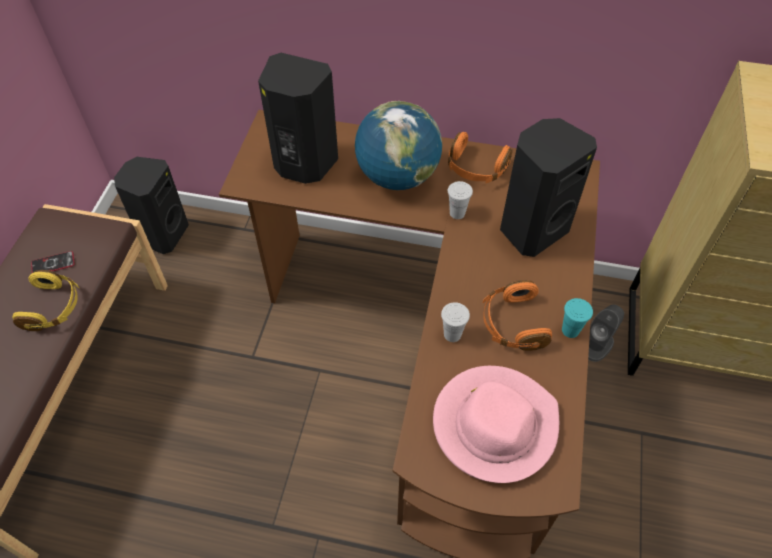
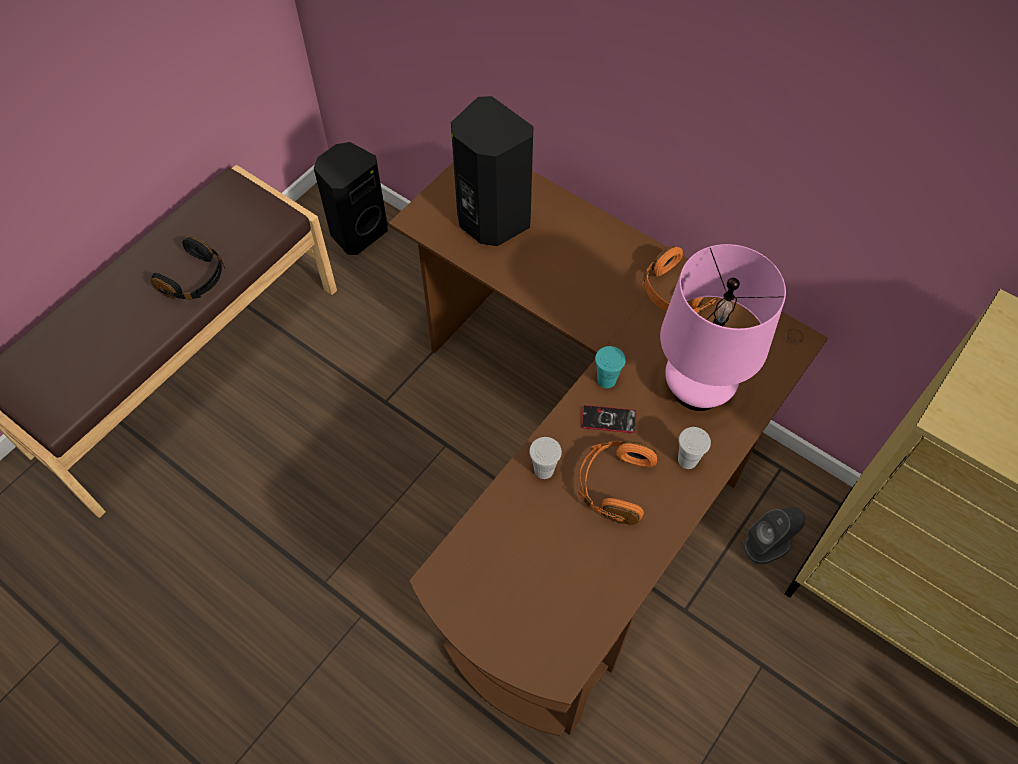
camera: 25 degrees right, 5 degrees up
yellow headphones [13,270,79,331] -> black headphones [151,236,225,300]
phone [31,251,75,273] -> phone moved to [581,405,636,433]
globe [355,101,442,190] -> none
pink hat [433,366,559,483] -> none
white cup [448,181,473,219] -> white cup moved to [678,427,711,469]
black speaker [500,118,597,257] -> pink table lamp [660,244,786,411]
turquoise cup [562,298,593,338] -> turquoise cup moved to [595,346,626,388]

